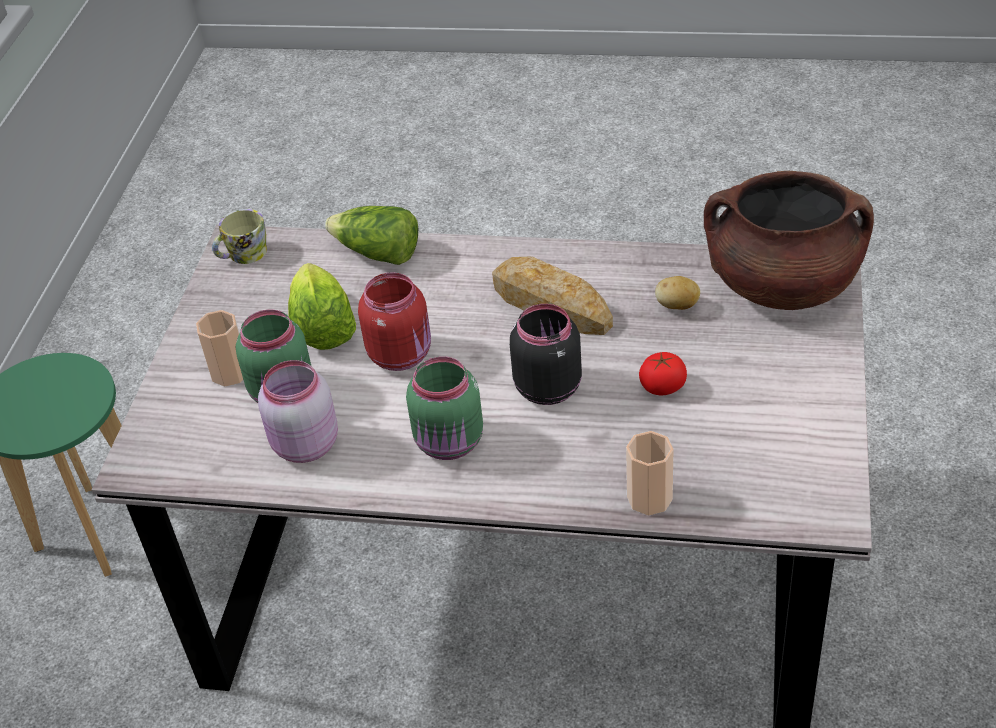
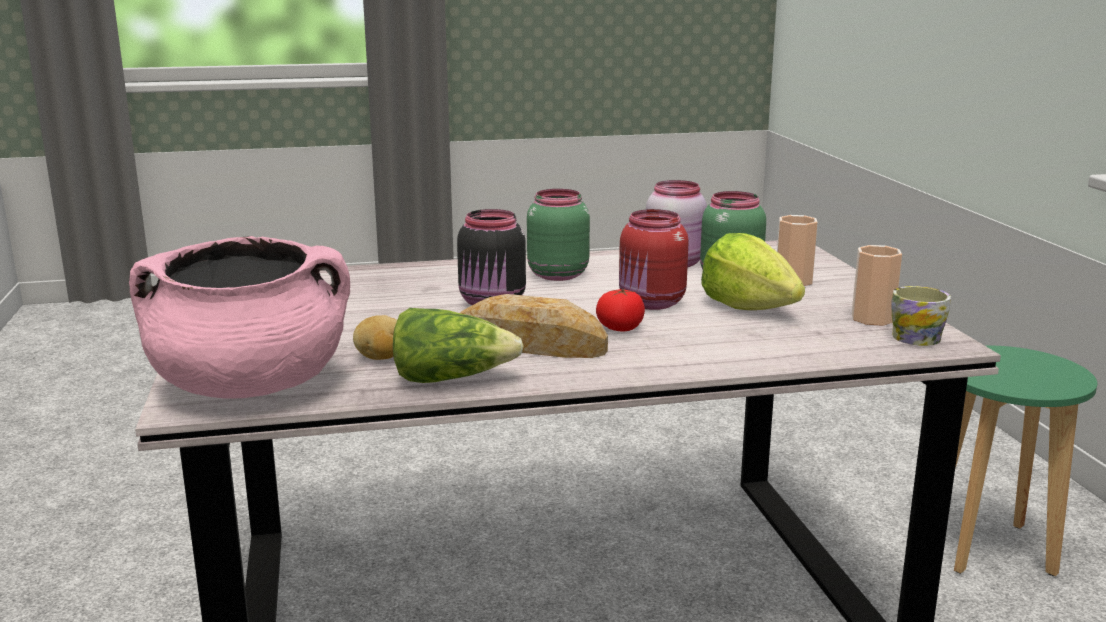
camera: 155 degrees right, 25 degrees down
lettuce [325,206,418,265] -> lettuce moved to [393,308,524,383]
cup [626,431,674,515] -> cup moved to [851,245,902,326]
tomato [639,352,687,395] -> tomato moved to [596,289,645,332]
brown cooking pot [704,171,874,310] -> pink cooking pot [129,236,350,399]

